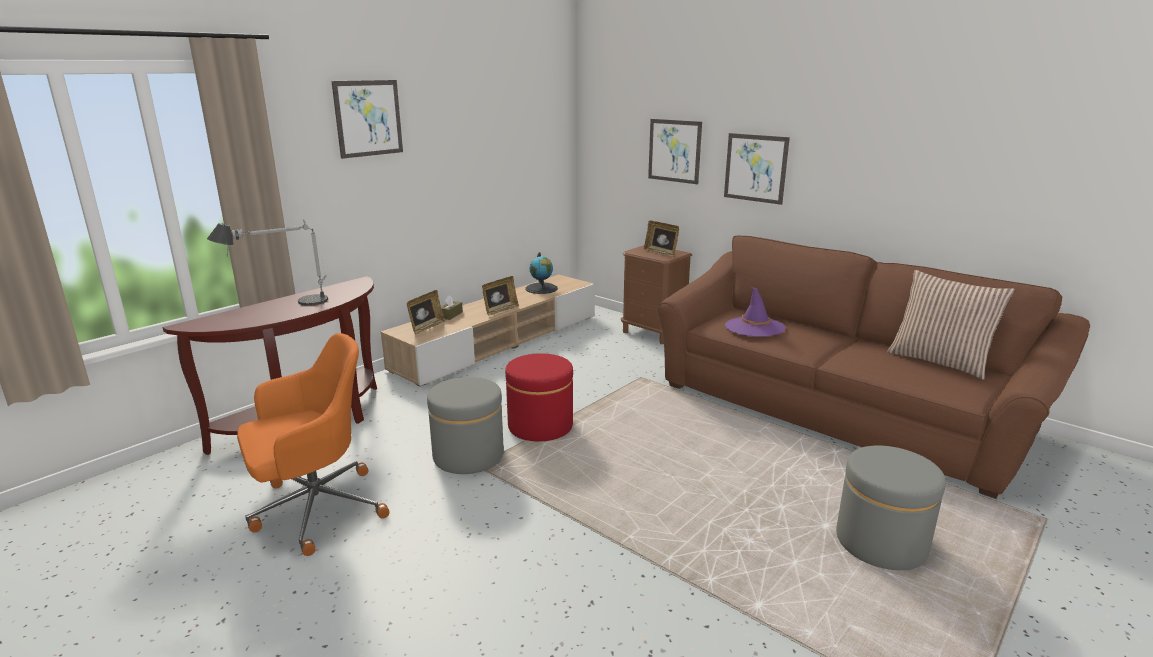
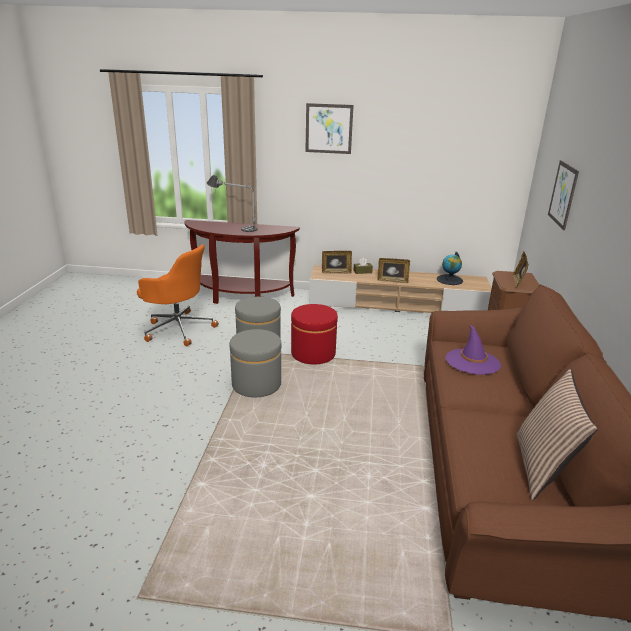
camera: 55 degrees right, 5 degrees up
picture [724,133,790,205] -> none
grey ottoman [836,445,946,570] -> grey ottoman moved to [230,329,281,397]

